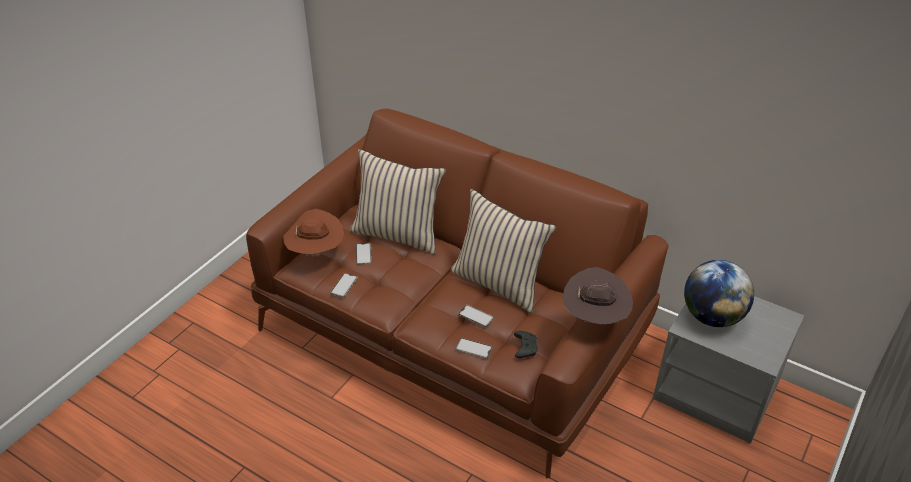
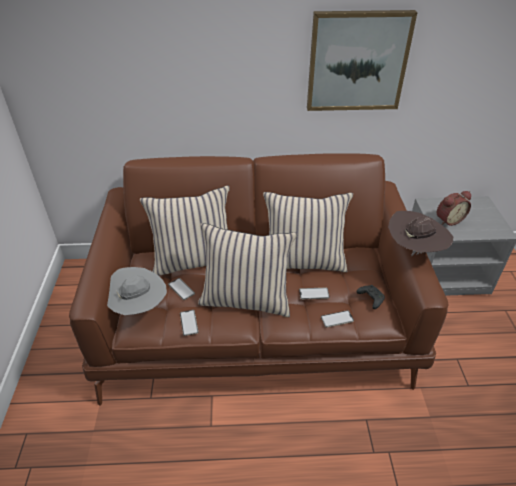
camera: 35 degrees left, 0 degrees up
brown hat [283,209,344,257] -> grey hat [107,267,167,315]
globe [684,260,754,327] -> alarm clock [436,191,471,226]
none -> beige pillow [198,223,297,317]
none -> picture [307,10,418,111]

